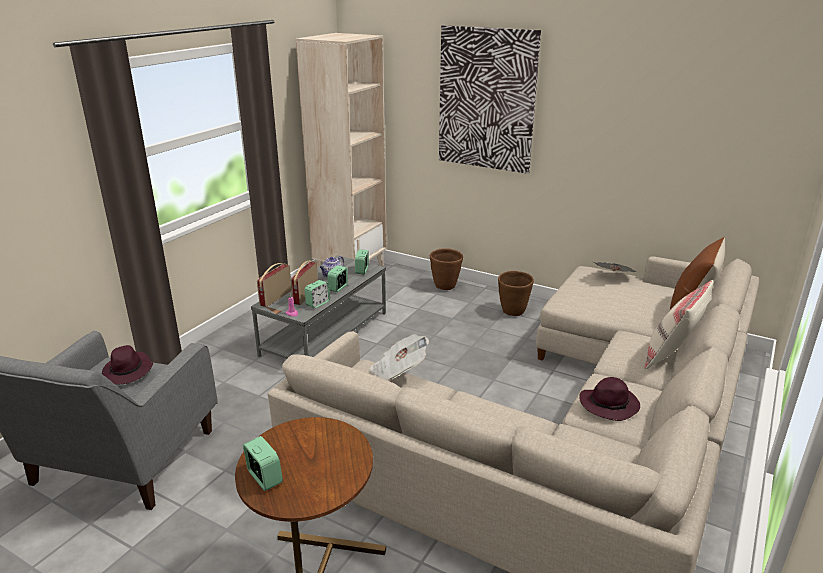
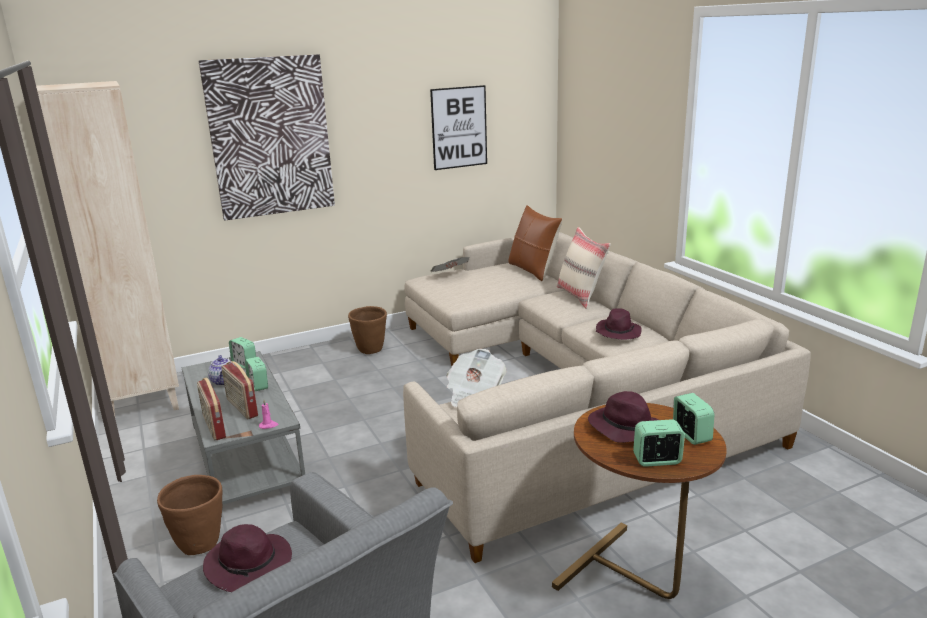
camera: 55 degrees left, 5 degrees down
alarm clock [304,280,330,308] -> alarm clock moved to [673,393,714,445]
brown planter [430,249,463,290] -> brown planter moved to [157,475,222,555]
none -> picture [430,85,487,170]
none -> purple hat [588,391,658,443]

